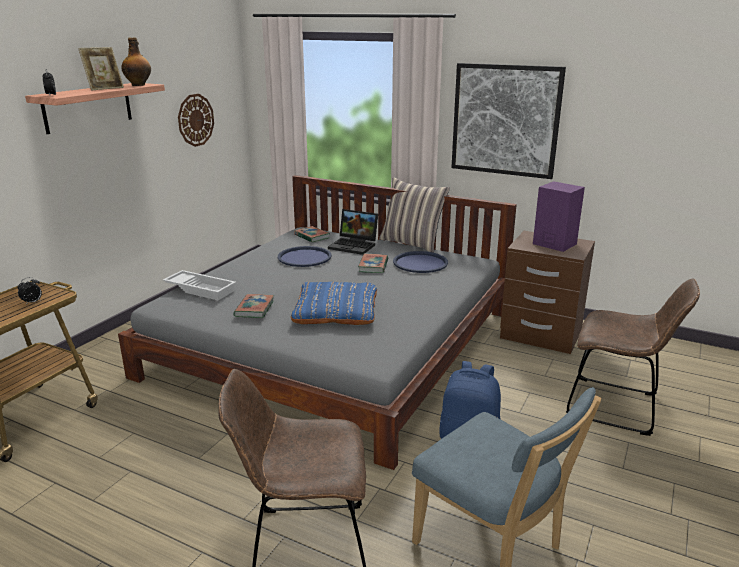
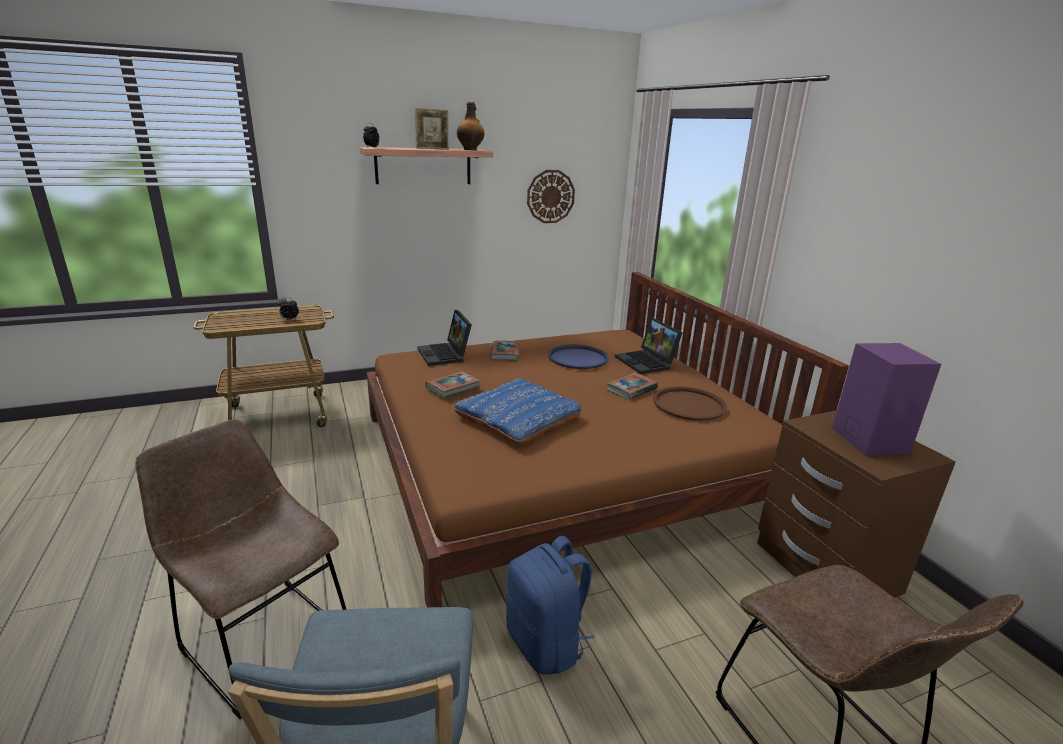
camera: 40 degrees right, 0 degrees up
grey bed [118,175,517,470] -> brown bed [367,272,849,607]
white tray [163,270,236,300] -> laptop [417,310,472,366]
book [294,226,330,242] -> book moved to [490,341,520,361]
pillow [379,177,450,253] -> none
blue tray [393,251,448,273] -> brown tray [653,386,727,421]
picture [451,63,566,179] -> none

